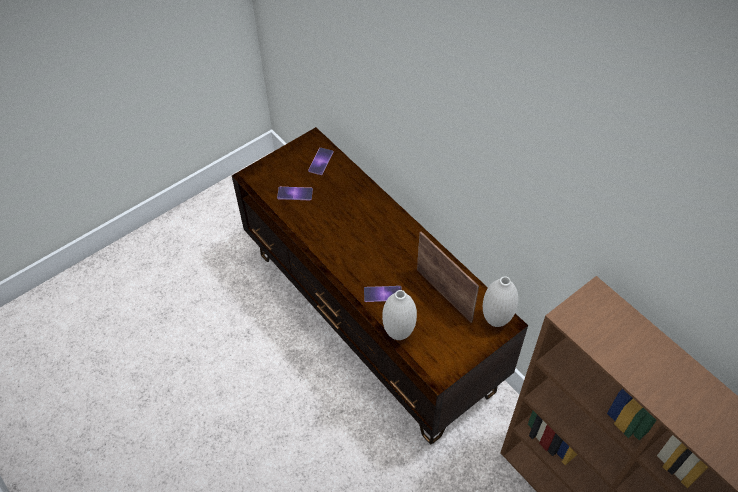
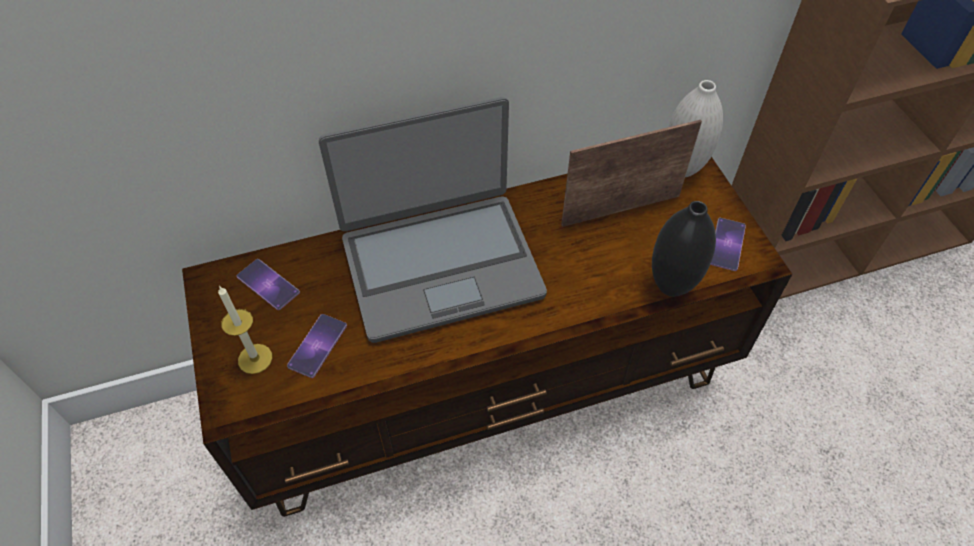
camera: 70 degrees left, 0 degrees up
phone [364,286,402,302] -> phone moved to [710,218,746,271]
white vase [382,290,417,340] -> black vase [652,201,716,297]
none -> candle [218,287,272,374]
none -> laptop [319,97,547,343]

